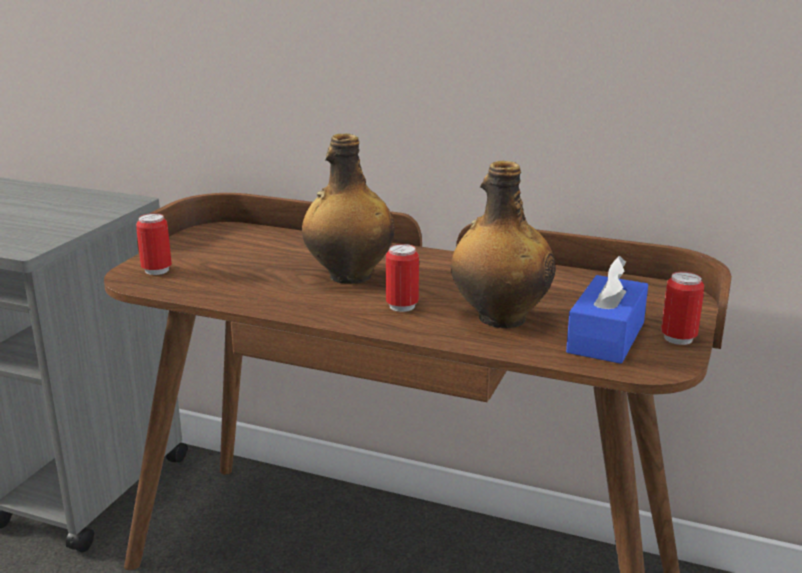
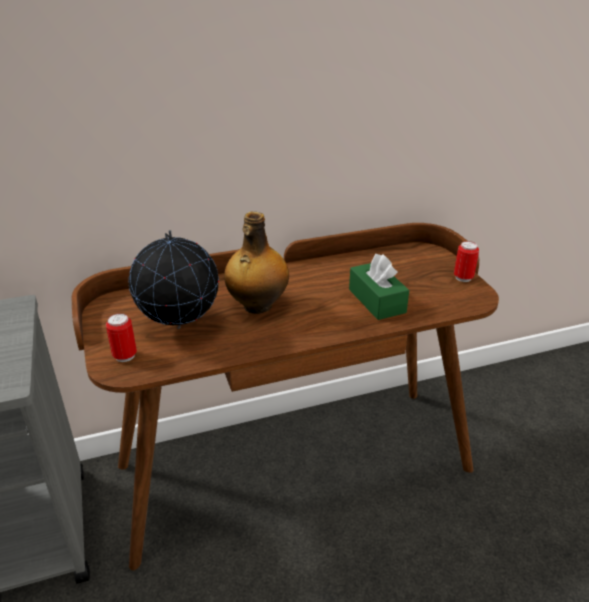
camera: 40 degrees left, 10 degrees up
can [386,244,419,312] -> none
bottle [451,161,556,328] -> green tissue box [349,254,409,320]
blue tissue box [566,256,648,364] -> none
none -> globe [129,230,219,329]

